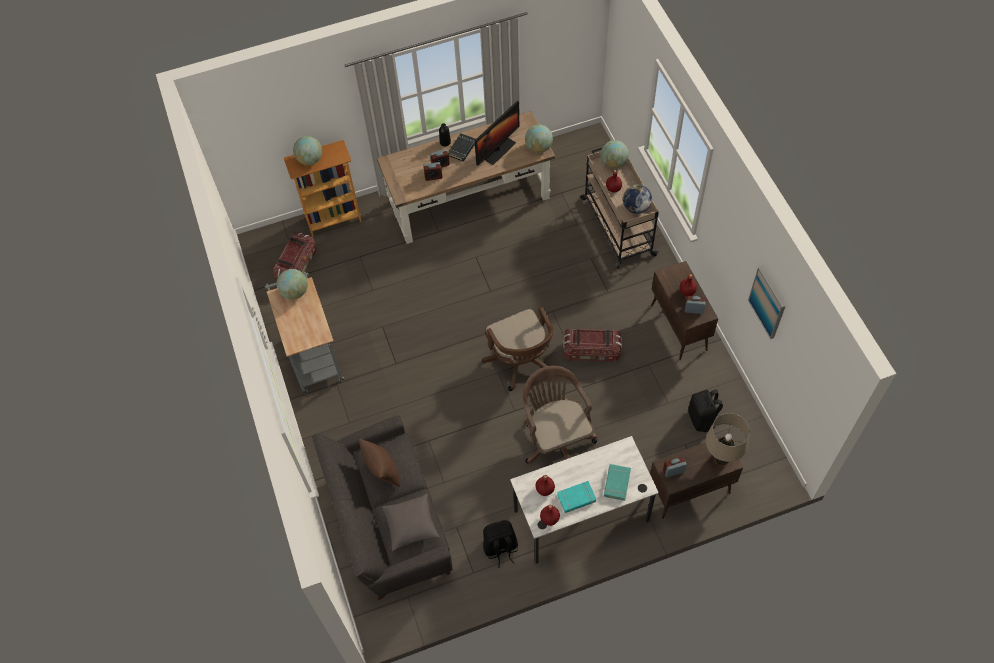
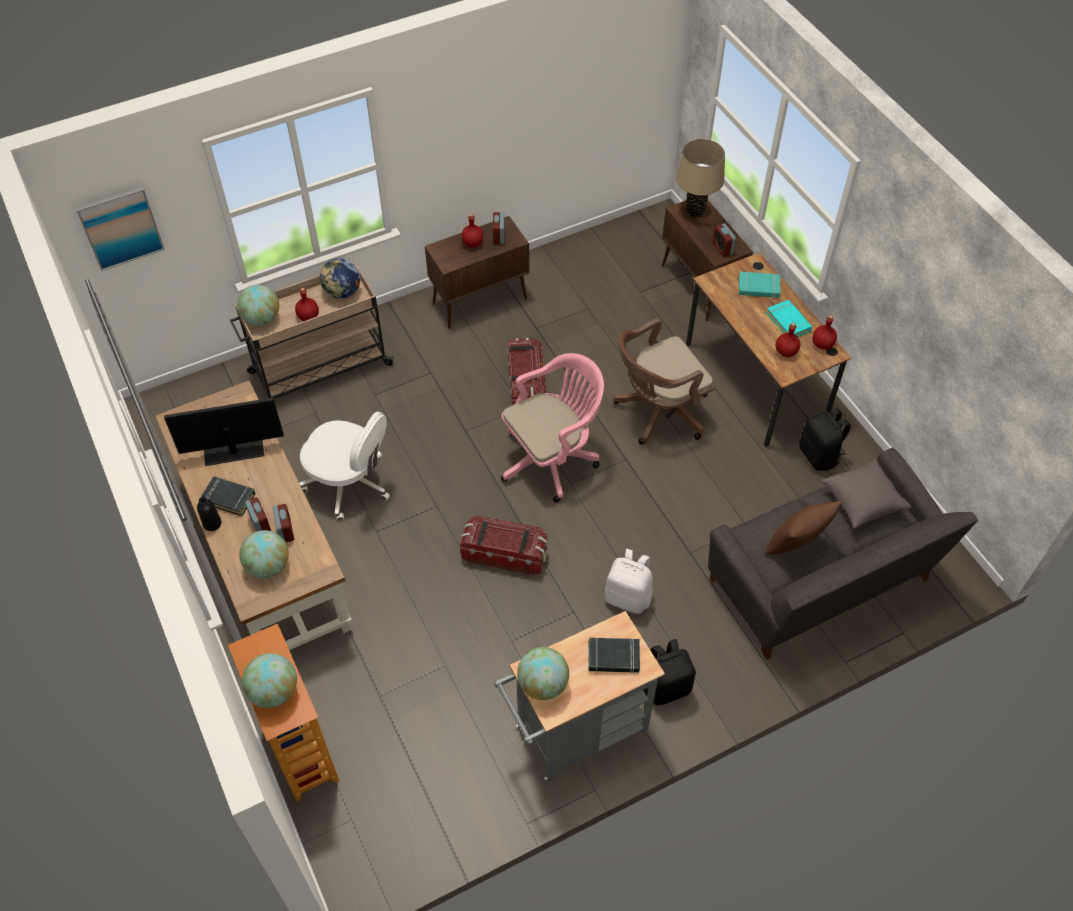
camera: 100 degrees left, 5 degrees down
storage box [273,232,317,282] -> storage box moved to [460,515,547,575]
monitor [475,101,519,166] -> monitor turned 45 degrees counterclockwise [164,398,284,466]
brown office chair [482,306,554,391] -> pink office chair [501,353,604,503]
white desk [510,436,659,564] -> brown desk [686,252,851,447]
globe [525,125,553,153] -> globe moved to [239,530,289,578]
black backpack [688,389,723,432] -> black backpack moved to [643,639,696,705]
picture [748,266,786,339] -> picture moved to [76,187,165,271]
none -> white office chair [299,411,390,521]
none -> black book [588,638,640,673]
none -> white backpack [605,549,653,614]

